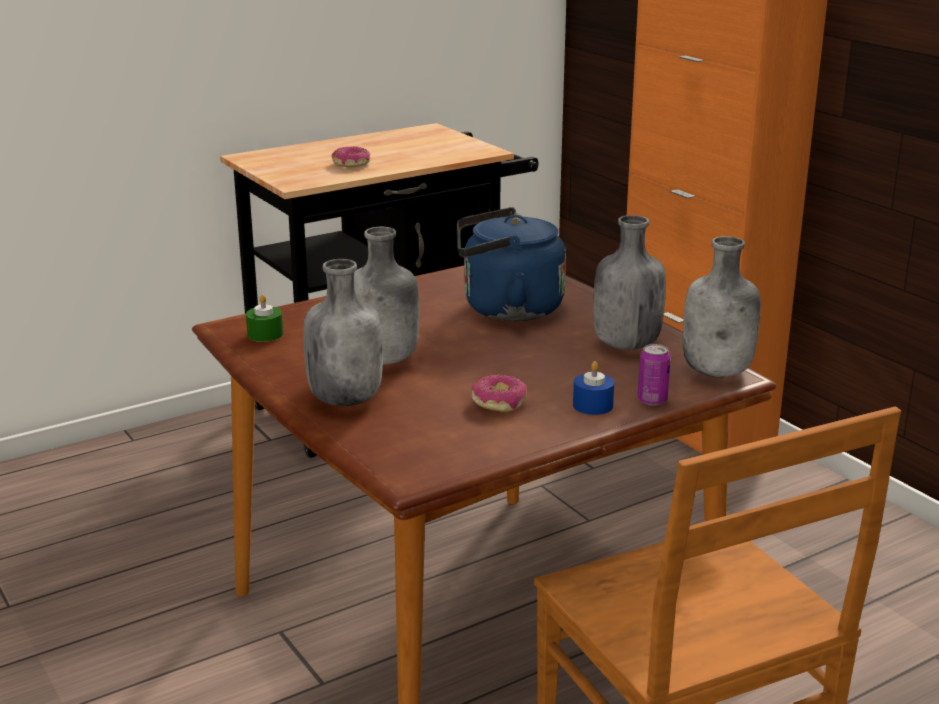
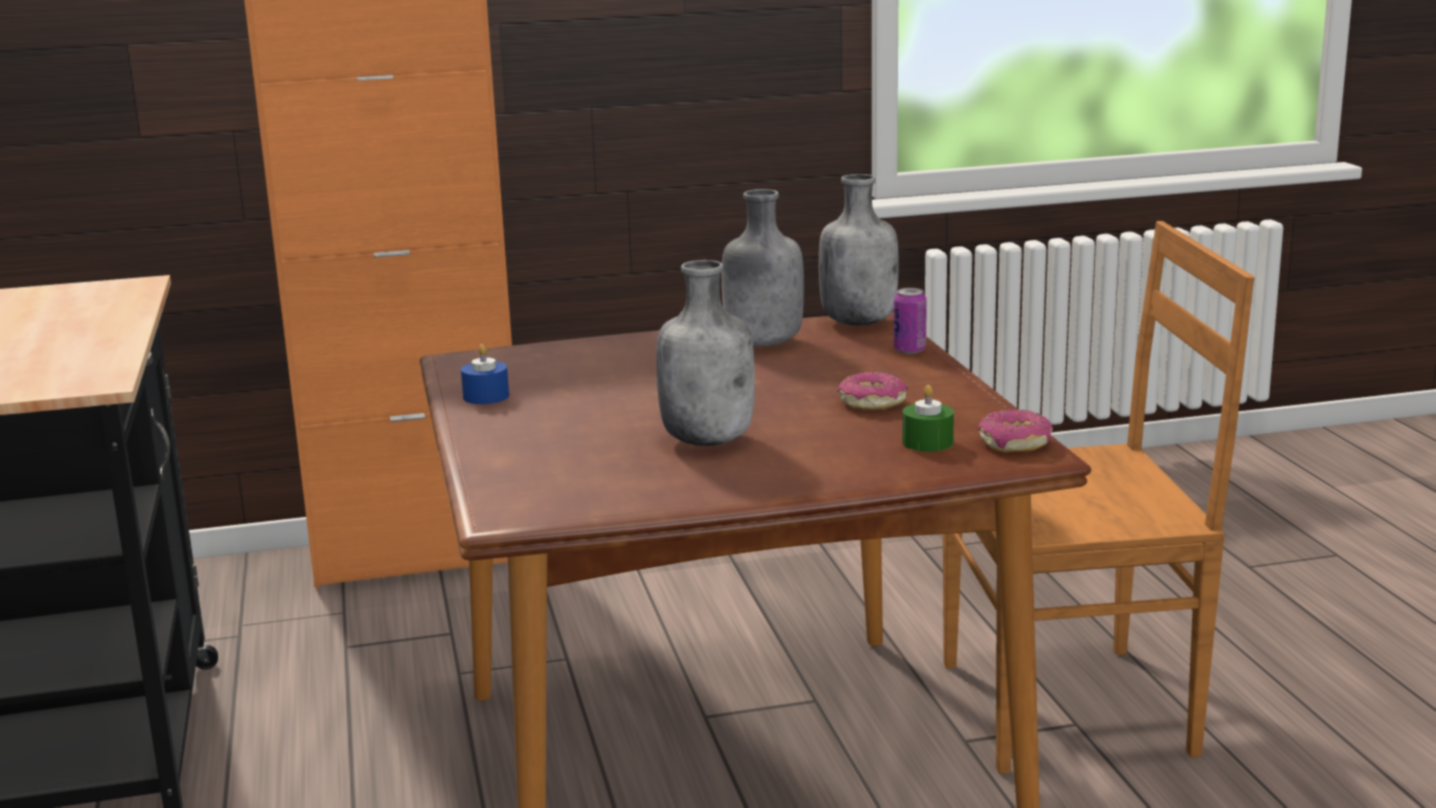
camera: 70 degrees left, 5 degrees down
green candle [246,295,283,342] -> green candle moved to [902,385,954,452]
grey bottle [303,259,383,406] -> none
donut [332,146,371,167] -> donut moved to [978,409,1053,452]
blue kettle [457,207,566,321] -> none
blue candle [573,361,614,415] -> blue candle moved to [461,344,509,404]

